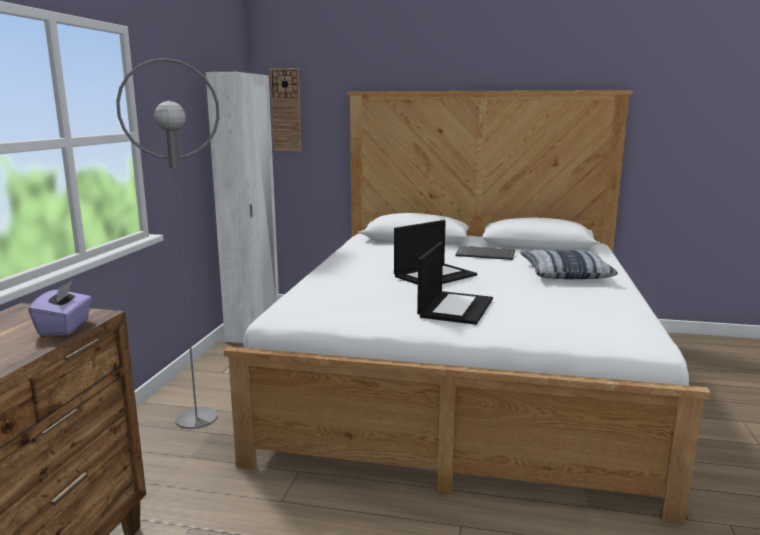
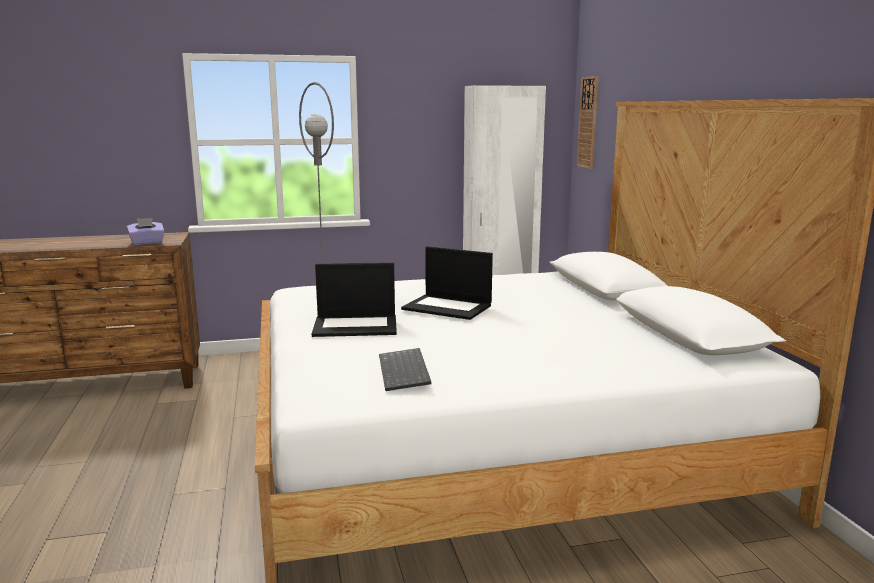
camera: 65 degrees right, 0 degrees up
keyboard [456,246,515,260] -> keyboard moved to [379,348,432,391]
pillow [520,250,618,279] -> none

